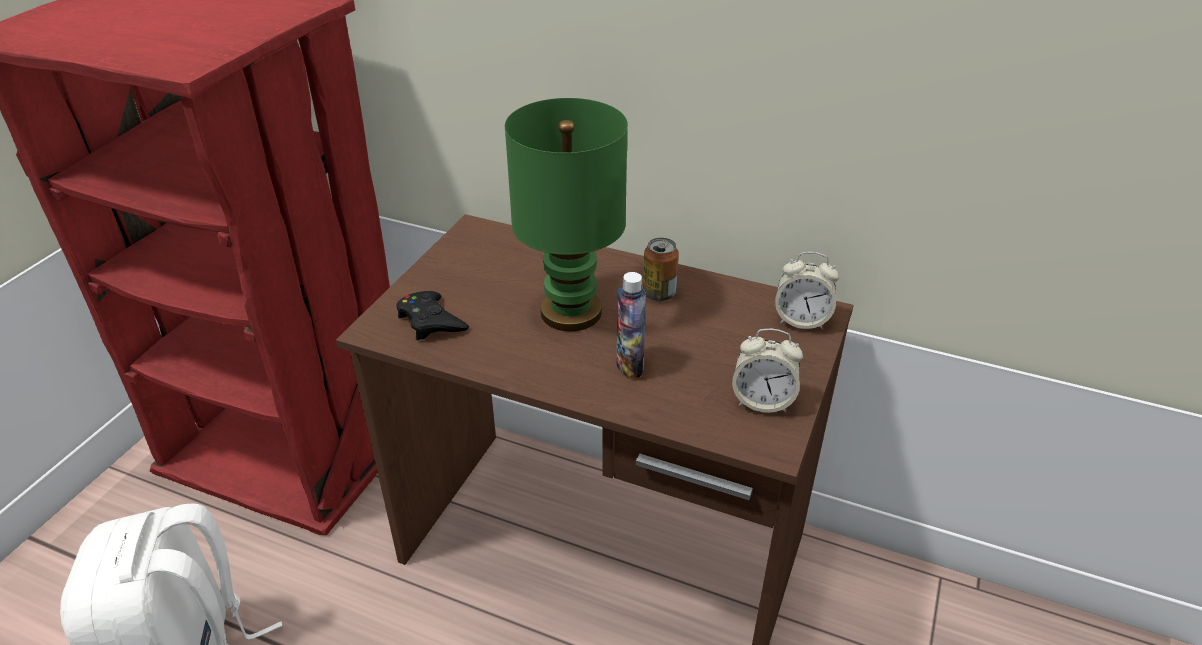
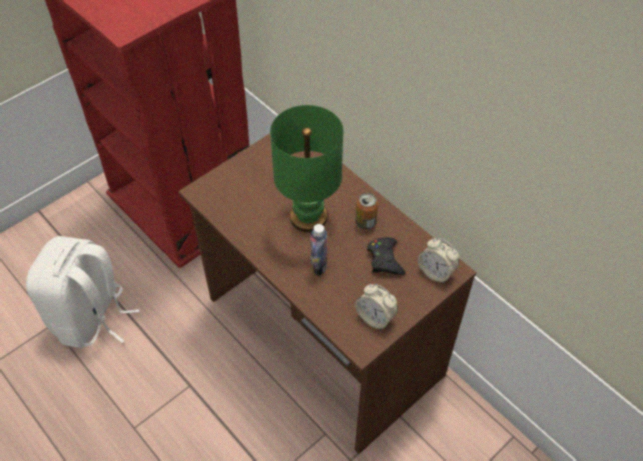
camera: 25 degrees right, 15 degrees up
black game controller [396,291,469,340] -> black game controller moved to [367,237,406,275]

